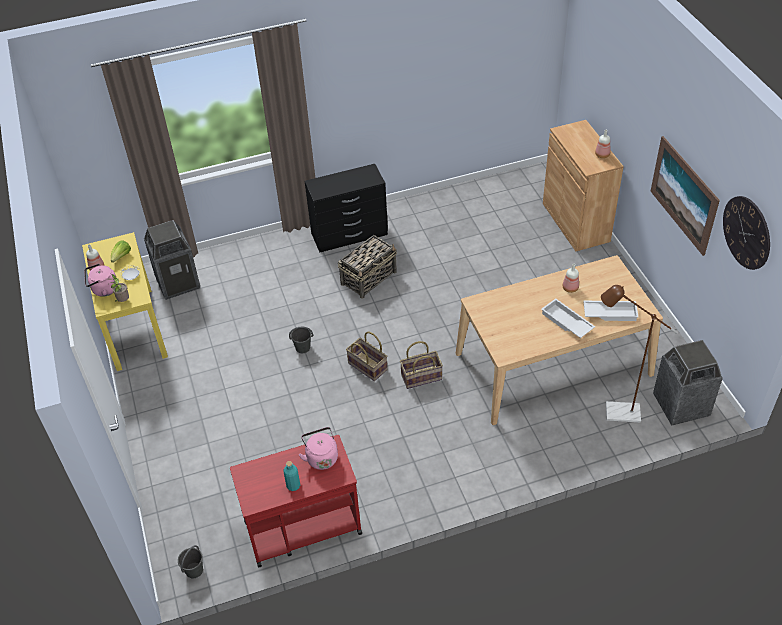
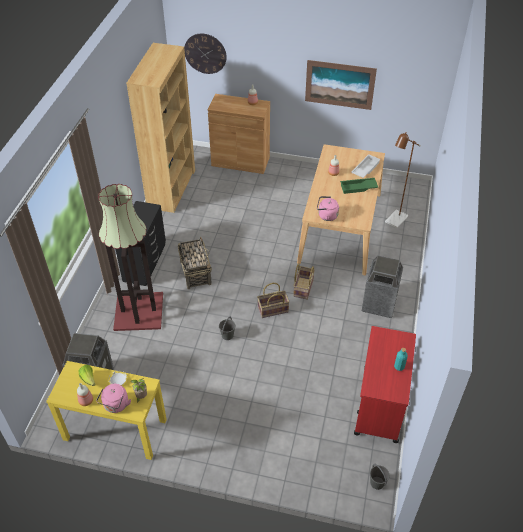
camera: 60 degrees left, 0 degrees up
pink kettle [299,427,338,470] -> pink kettle moved to [317,196,339,221]
white tray [541,299,595,338] -> green tray [340,178,378,194]
trash can [653,340,723,426] -> trash can moved to [362,255,403,318]
wall clock [723,196,770,270] -> wall clock moved to [184,34,227,74]
none -> floor lamp [98,184,163,331]
none -> brown bookcase [126,43,195,213]

